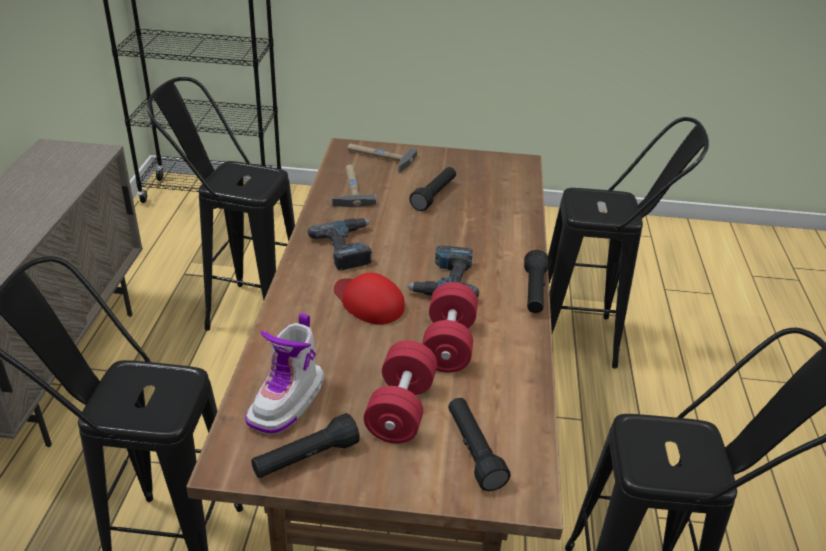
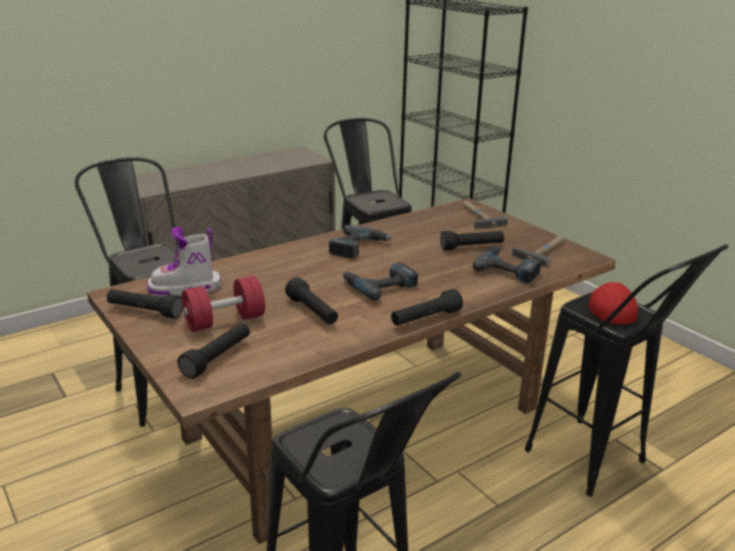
camera: 50 degrees right, 10 degrees down
hammer [332,165,377,207] -> hammer moved to [512,236,565,267]
red cap [334,272,405,324] -> red cap moved to [588,282,638,324]
red dumbbell [422,282,478,373] -> black flashlight [285,277,338,324]
none -> power drill [472,246,542,284]

